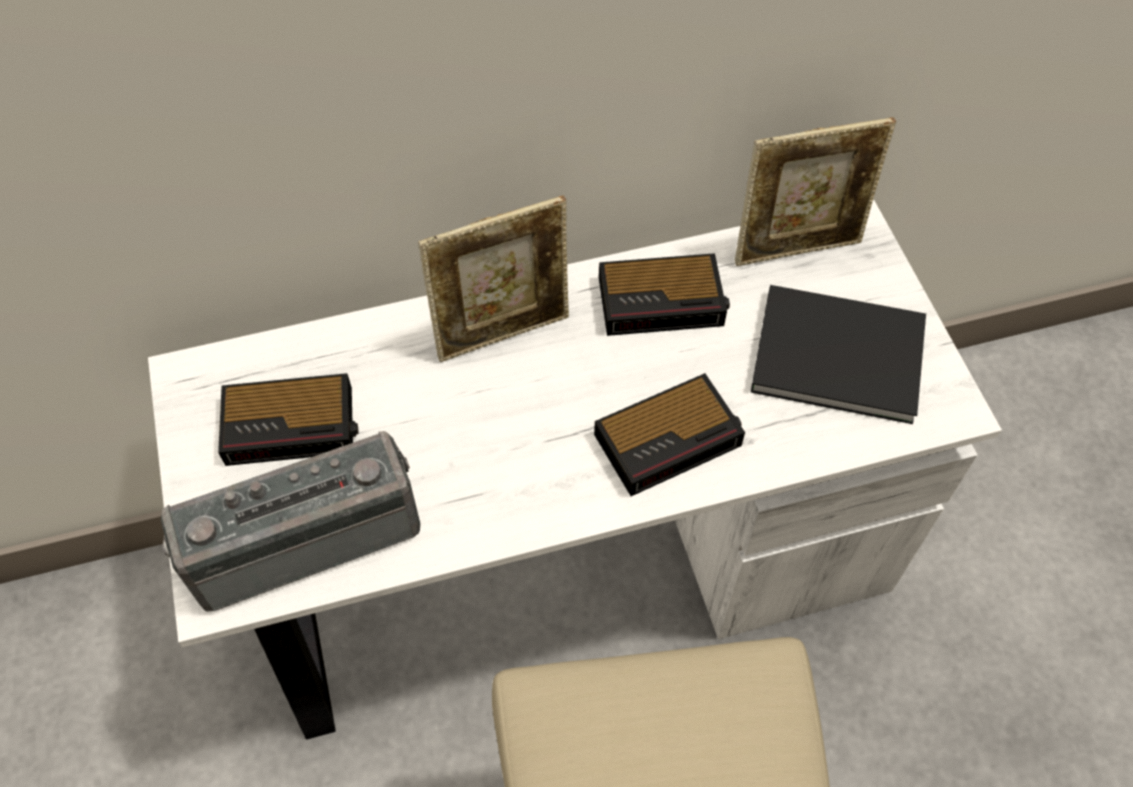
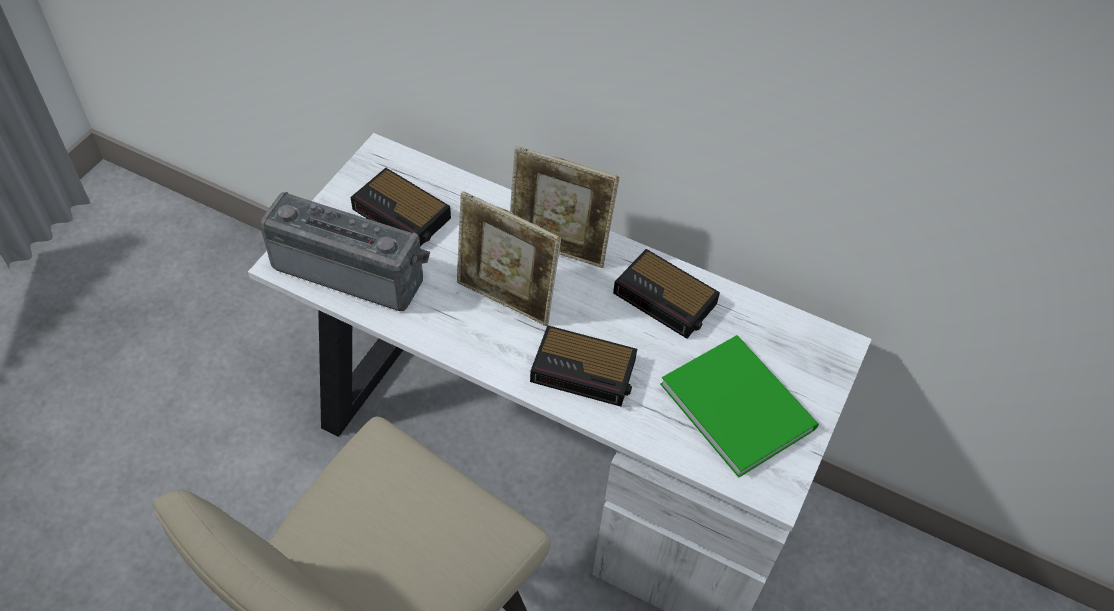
camera: 40 degrees right, 5 degrees down
picture frame [735,117,896,266] -> picture frame moved to [457,191,561,326]
black book [751,285,926,424] -> green book [660,335,819,478]

